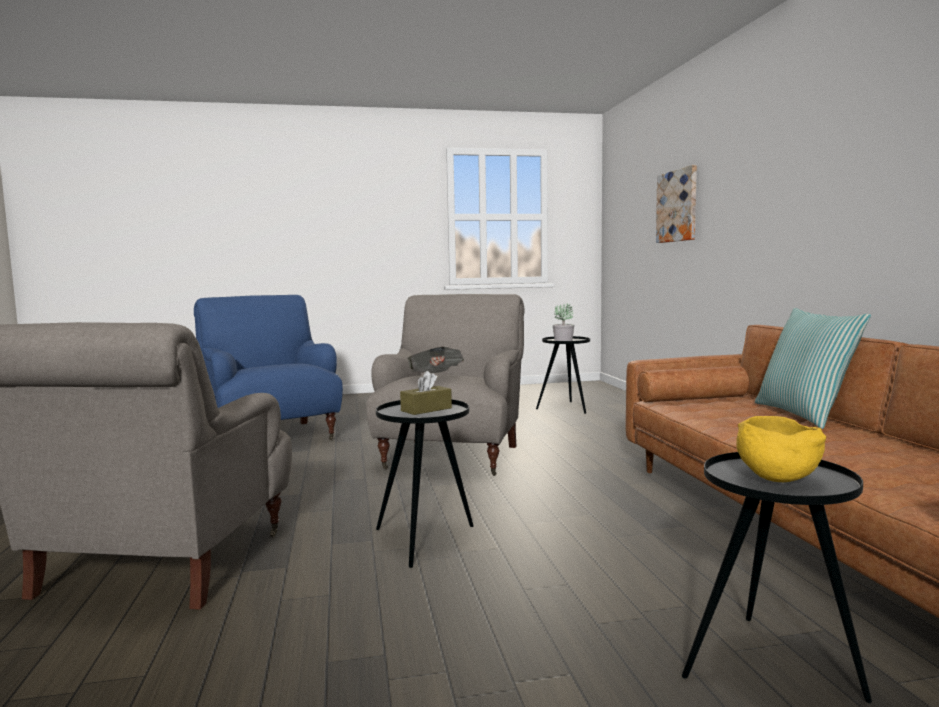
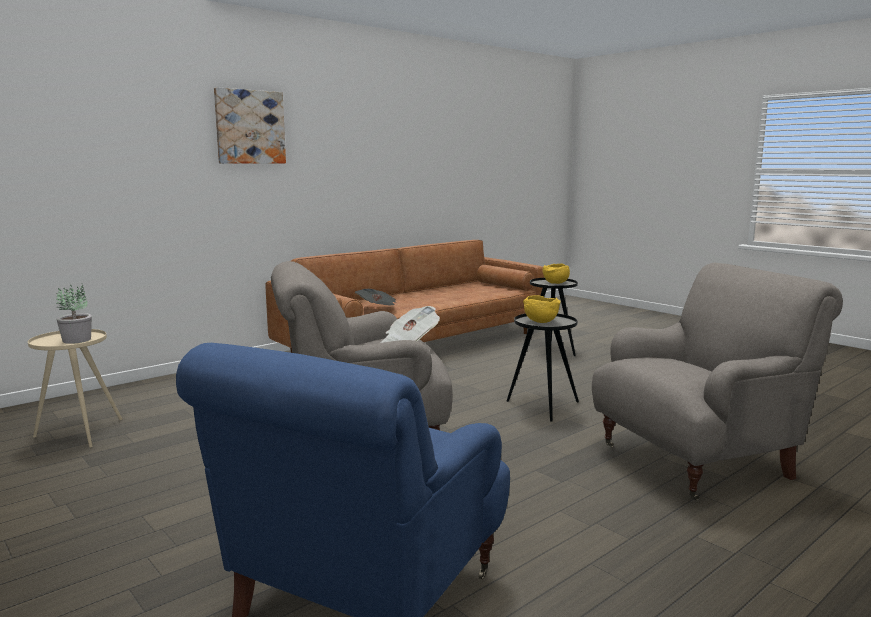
camera: 120 degrees left, 5 degrees up
brown tissue box [400,371,452,415] -> yellow bowl [523,295,561,323]
black side table [536,336,590,414] -> beige side table [28,329,122,448]
picture [656,165,697,243] -> picture moved to [214,87,286,164]
pillow [755,308,871,429] -> none
none -> newspaper [355,289,396,305]

